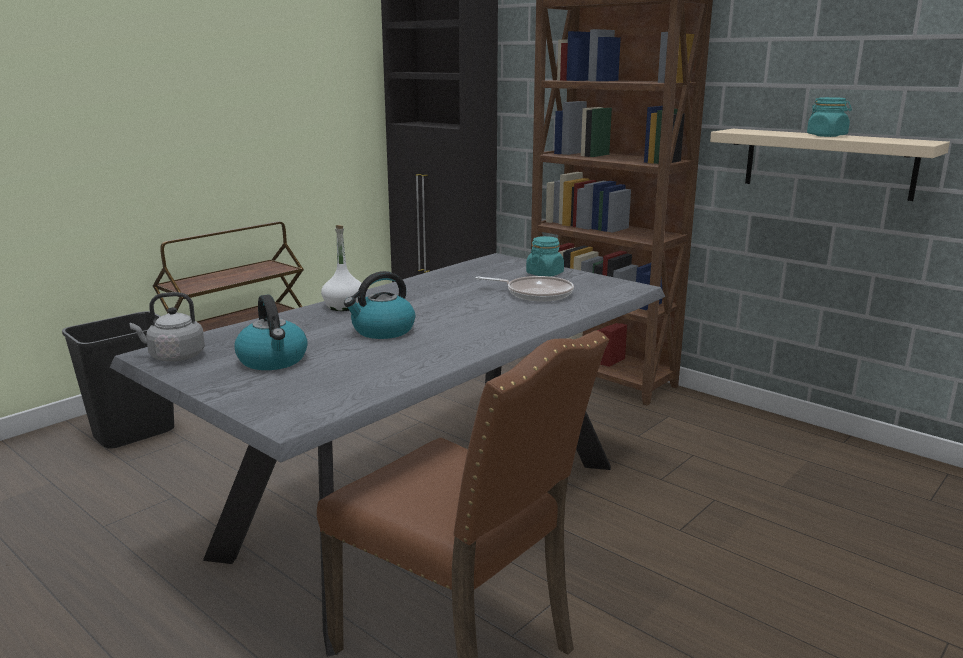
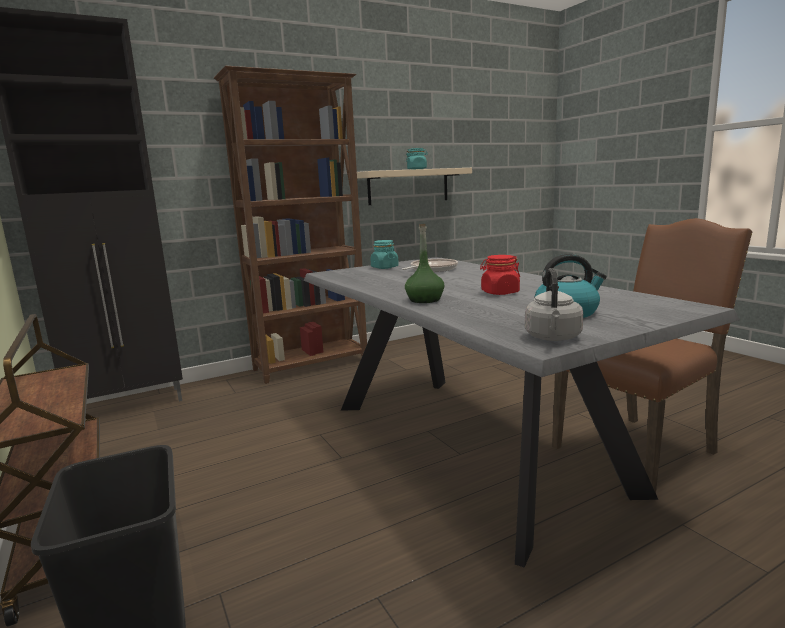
camera: 70 degrees left, 5 degrees down
white bottle [321,225,362,311] -> green bottle [405,224,444,303]
kettle [344,271,415,339] -> red jar [480,255,520,295]

